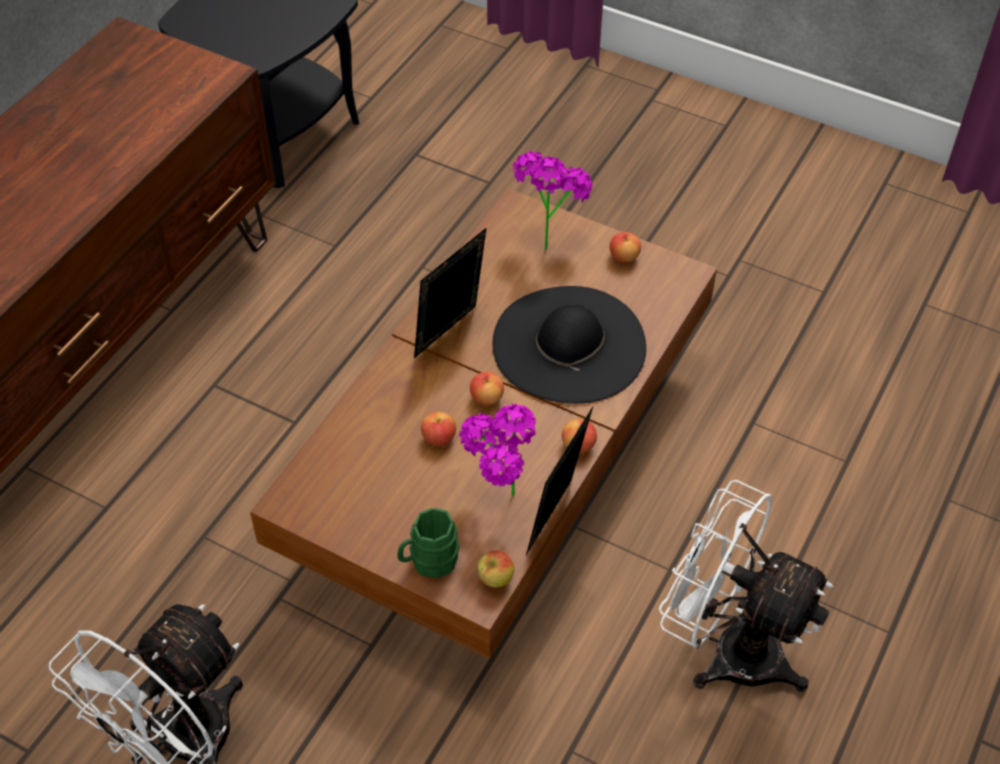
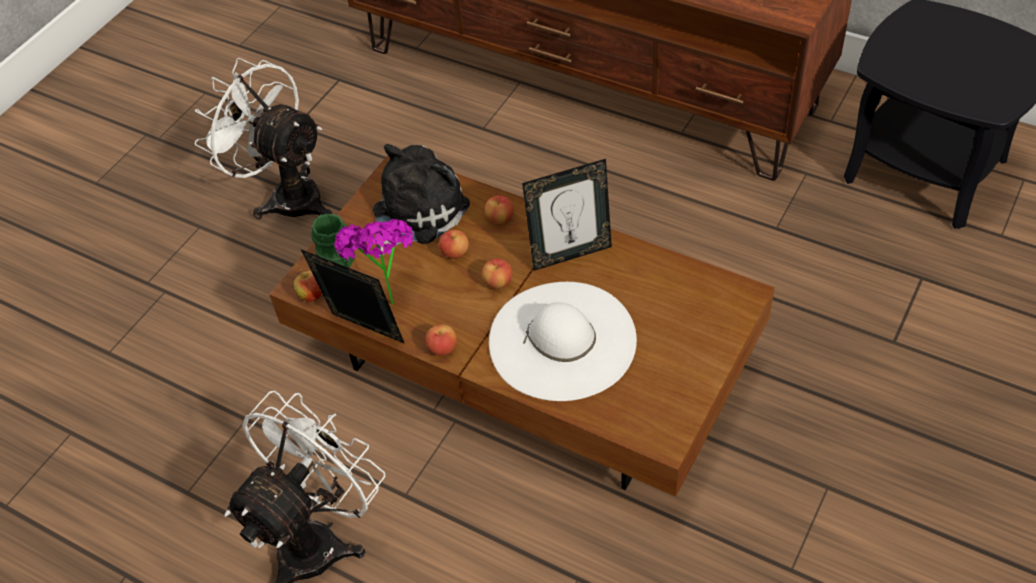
camera: 95 degrees right, 0 degrees up
picture frame [414,227,487,358] -> picture frame turned 120 degrees clockwise [522,159,612,271]
black hat [493,286,646,404] -> white hat [489,282,637,401]
potted plant [512,151,593,250] -> none
apple [610,232,641,263] -> apple moved to [485,195,514,224]
none -> plush toy [373,144,470,256]

